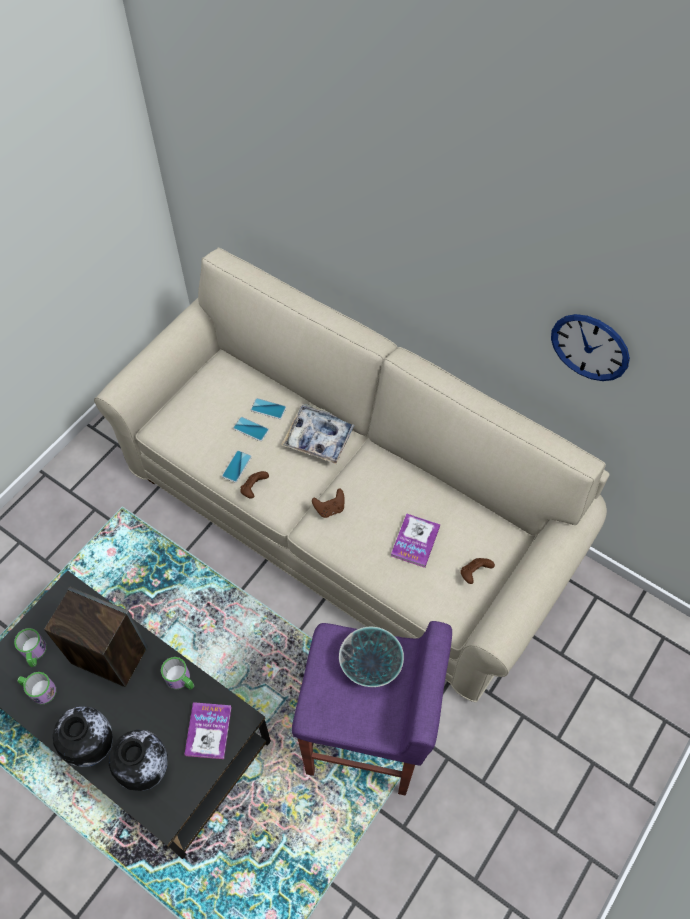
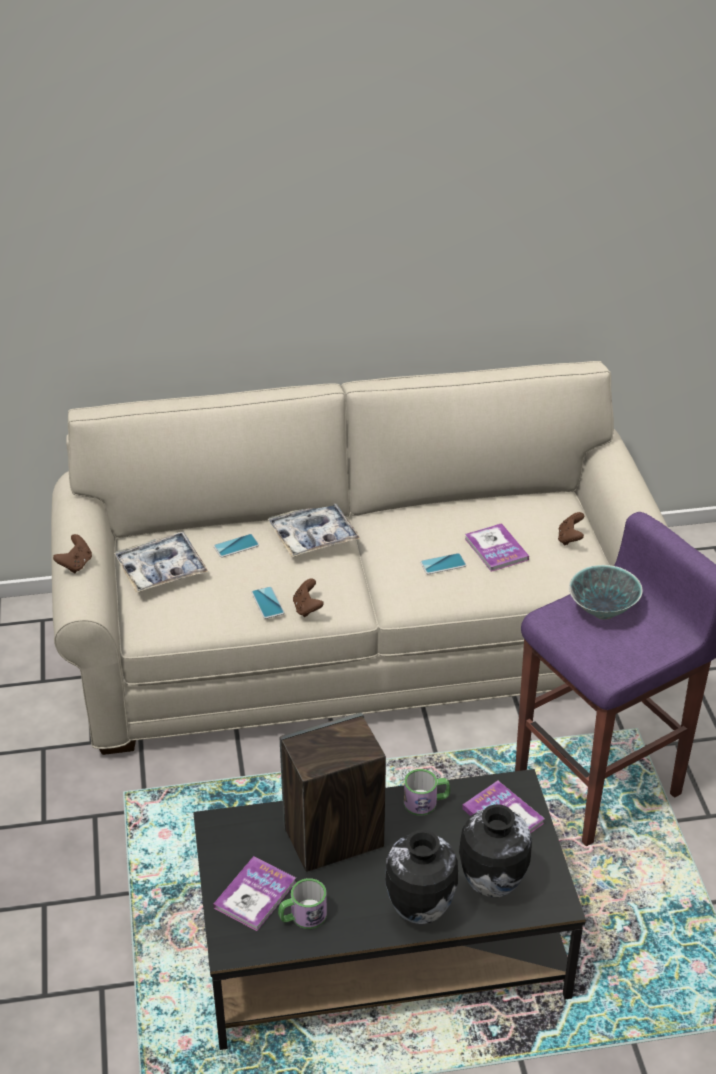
camera: 45 degrees left, 20 degrees down
mug [14,628,47,667] -> book [213,856,296,931]
phone [233,417,269,441] -> phone moved to [420,553,467,574]
brown game controller [312,488,345,518] -> brown game controller moved to [53,534,92,573]
wall clock [551,314,630,381] -> none
none -> tray [114,531,208,593]

